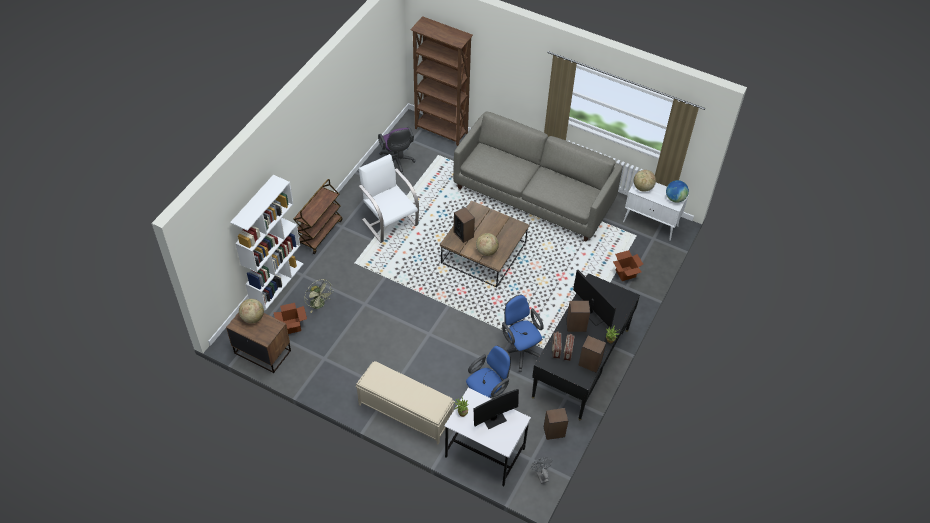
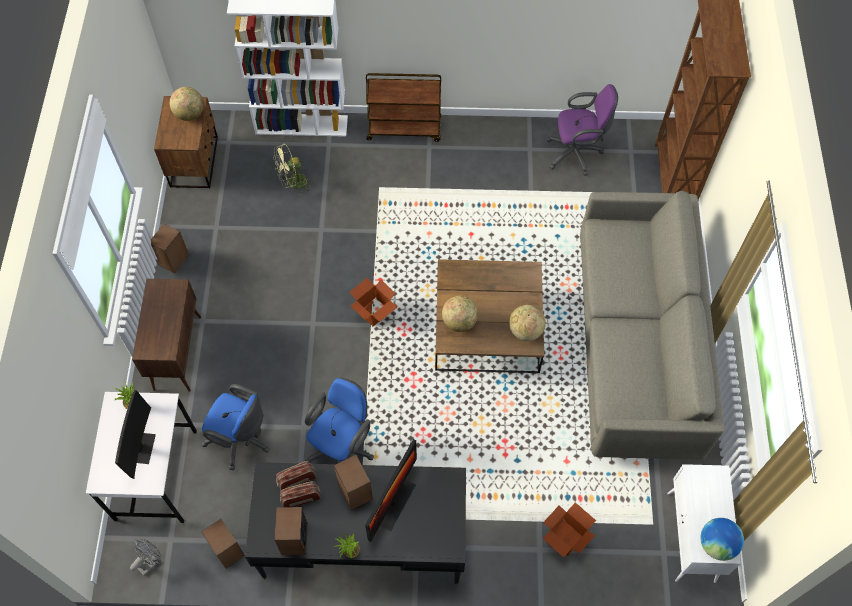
camera: 65 degrees right, 10 degrees up
cardboard box [273,303,307,334] -> cardboard box moved to [349,278,397,326]
green fan [304,279,332,313] -> green fan turned 45 degrees clockwise [273,143,313,195]
beige bench [355,361,455,444] -> brown cabinet [132,279,201,392]
white armchair [359,154,419,243] -> none
purple office chair [378,127,416,175] -> purple office chair turned 135 degrees counterclockwise [546,84,618,176]
speaker [454,207,475,243] -> speaker moved to [151,224,189,274]
monitor [474,389,519,429] -> monitor turned 120 degrees counterclockwise [115,390,156,479]
globe [634,170,656,192] -> globe moved to [509,305,546,341]

